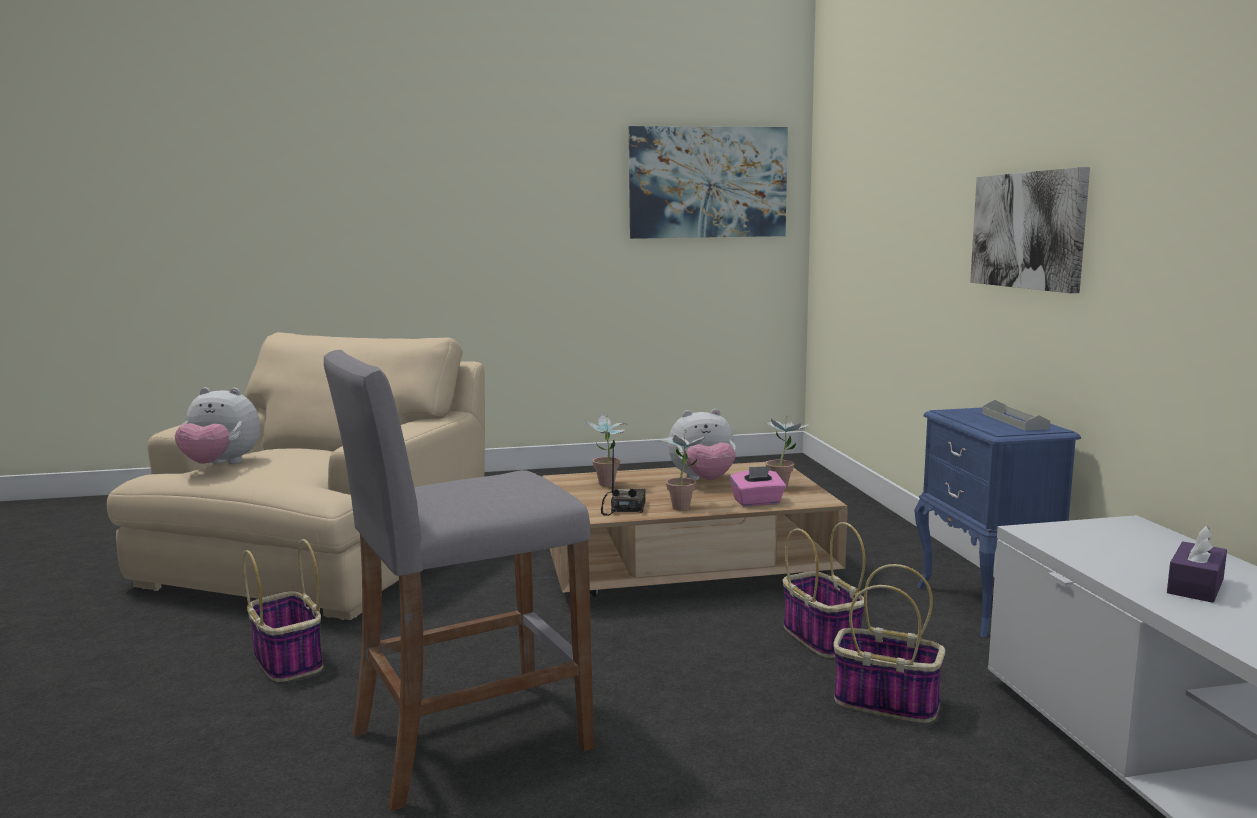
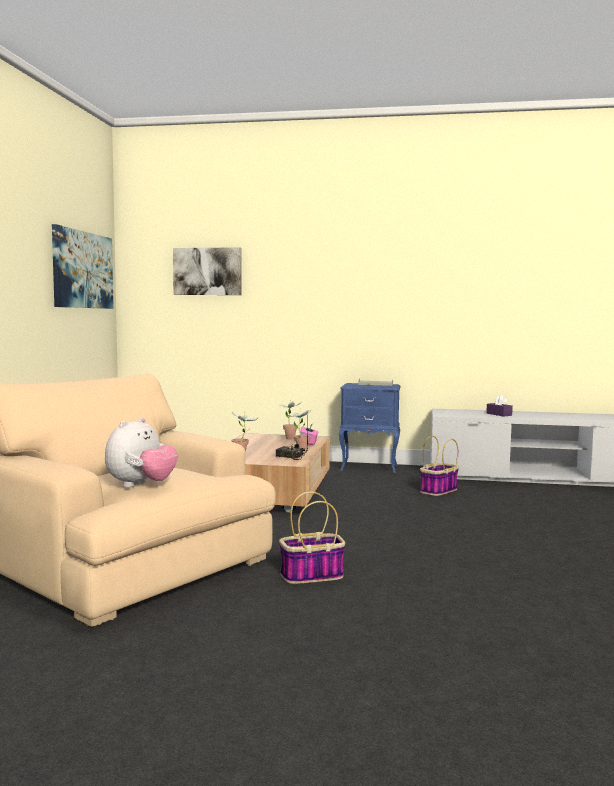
camera: 70 degrees left, 5 degrees down
grey stool [324,350,594,811] -> none
plush toy [668,409,736,480] -> none
basket [783,522,865,658] -> none
picture [970,167,1090,293] -> picture moved to [173,247,242,295]

